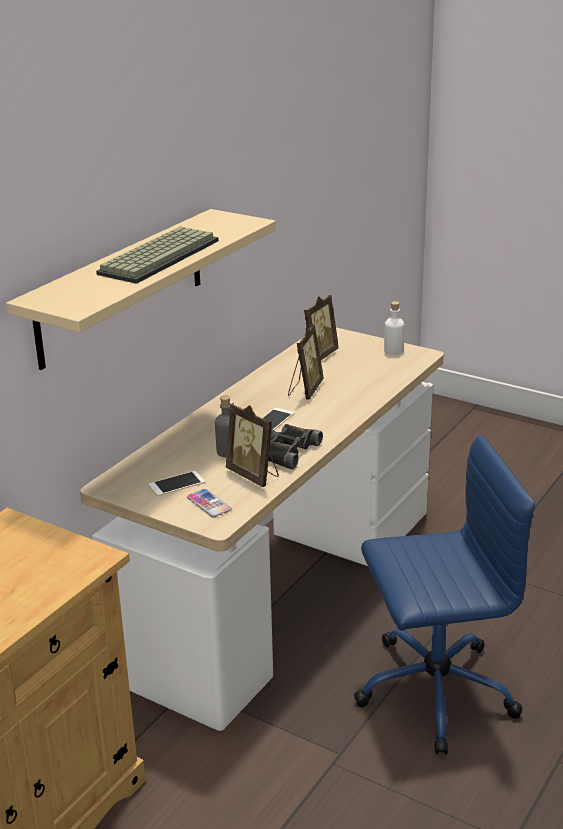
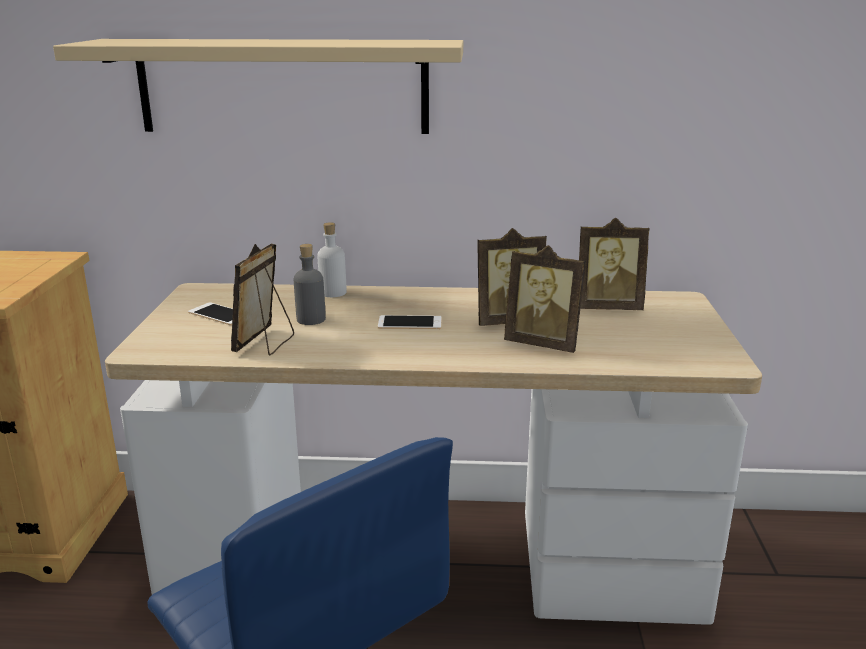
camera: 60 degrees right, 5 degrees down
keyboard [96,227,219,284] -> none
phone [187,489,232,517] -> none
black binoculars [268,424,323,469] -> none
white bottle [384,301,404,355] -> white bottle moved to [317,222,347,297]
none -> picture frame [504,245,586,353]

